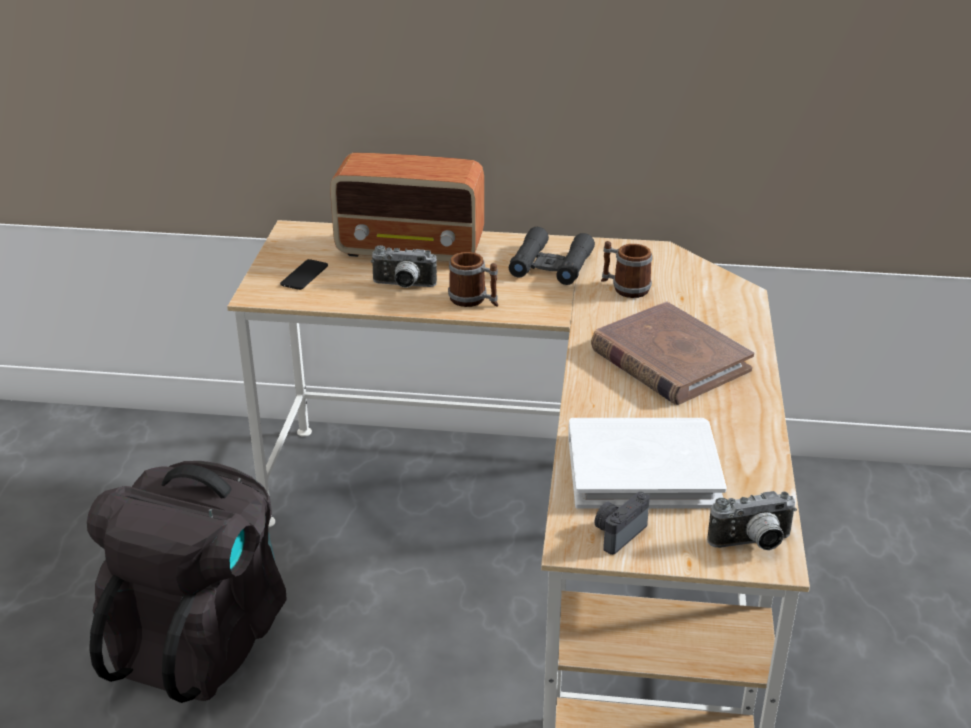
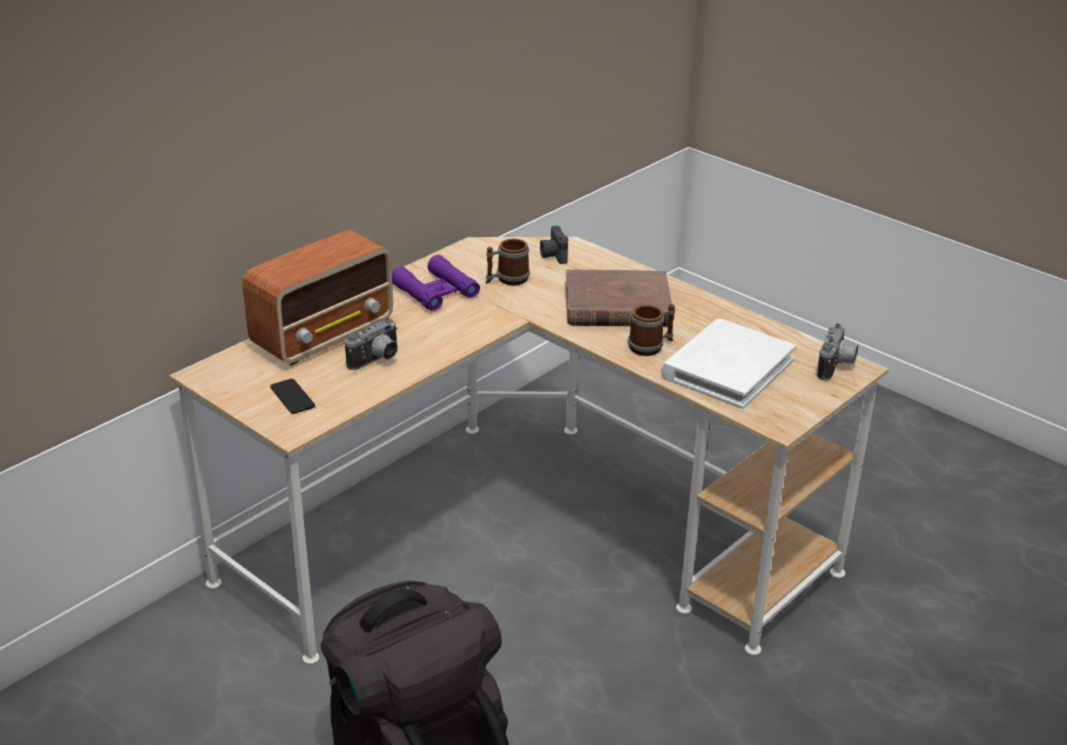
camera: 55 degrees left, 0 degrees up
mug [448,252,498,307] -> mug moved to [628,304,675,356]
black binoculars [509,227,595,285] -> purple binoculars [392,255,480,311]
camera [595,492,650,555] -> camera moved to [540,226,568,264]

